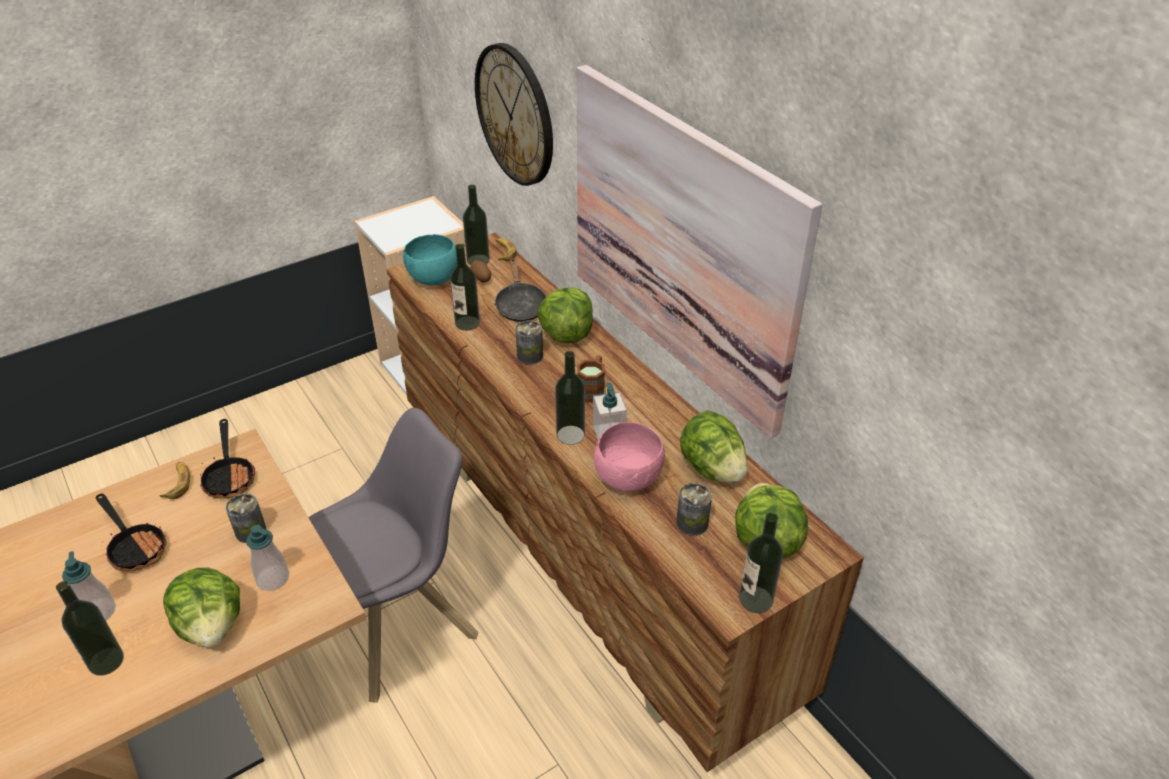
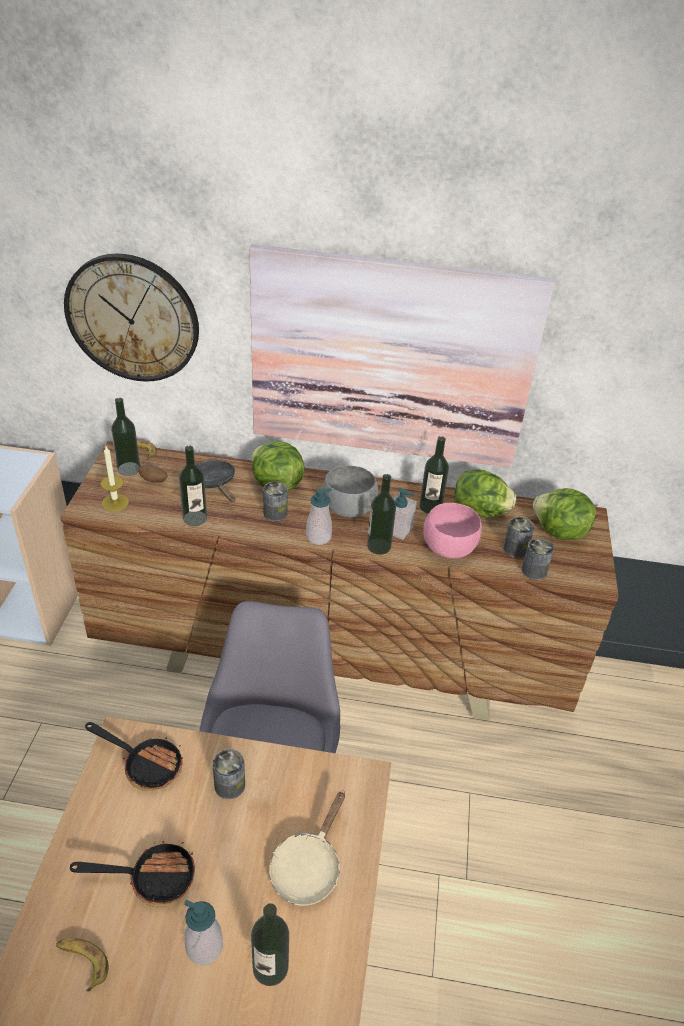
camera: 50 degrees left, 0 degrees up
banana [159,462,190,499] -> banana moved to [56,938,109,991]
lettuce [163,567,240,647] -> beige frying pan [269,792,345,906]
soap dispenser [246,525,289,591] -> soap dispenser moved to [306,488,332,545]
turquoise bowl [403,234,457,285] -> candle [100,446,129,512]
black frying pan [494,258,546,322] -> black frying pan turned 150 degrees counterclockwise [195,460,235,502]
brown mug [577,355,605,403] -> grey bowl [323,465,378,518]
bottle [739,513,783,613] -> bottle moved to [419,436,449,514]
none -> can [522,538,554,580]

